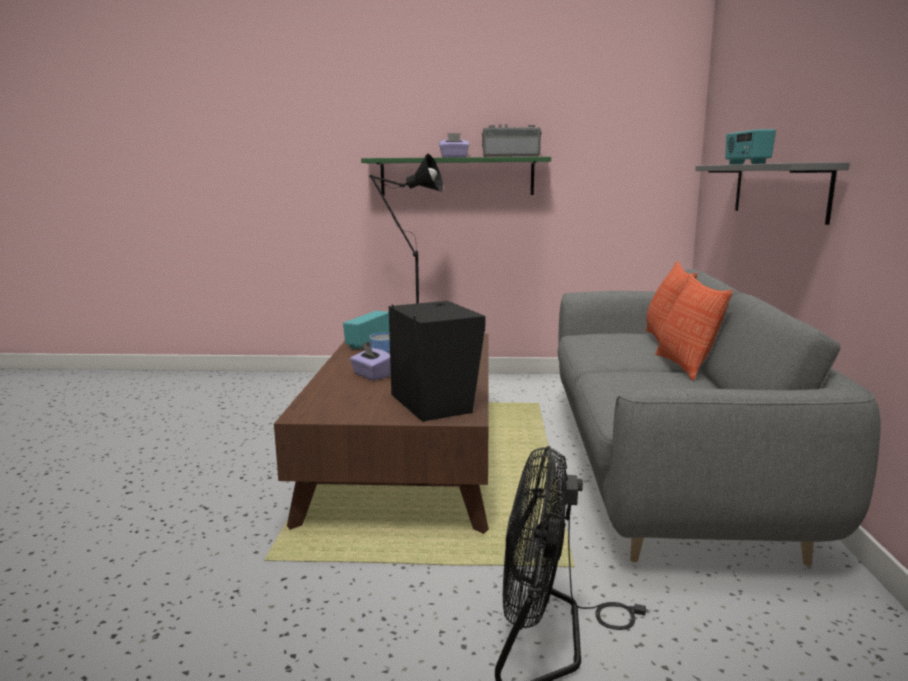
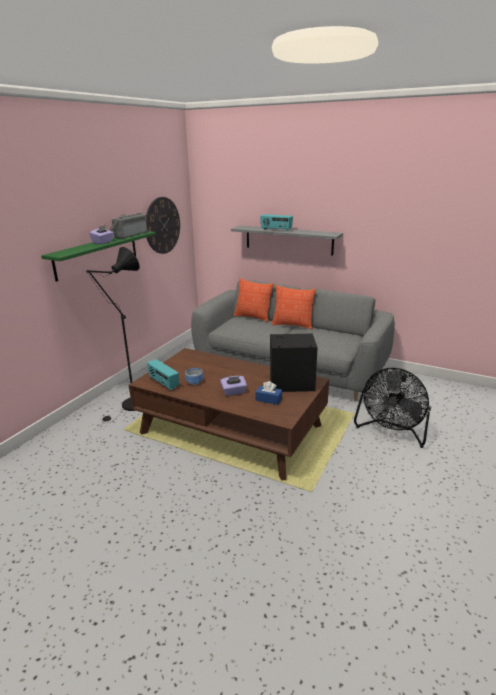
camera: 65 degrees left, 10 degrees up
none -> wall clock [146,197,180,254]
none -> blue tissue box [255,381,282,405]

